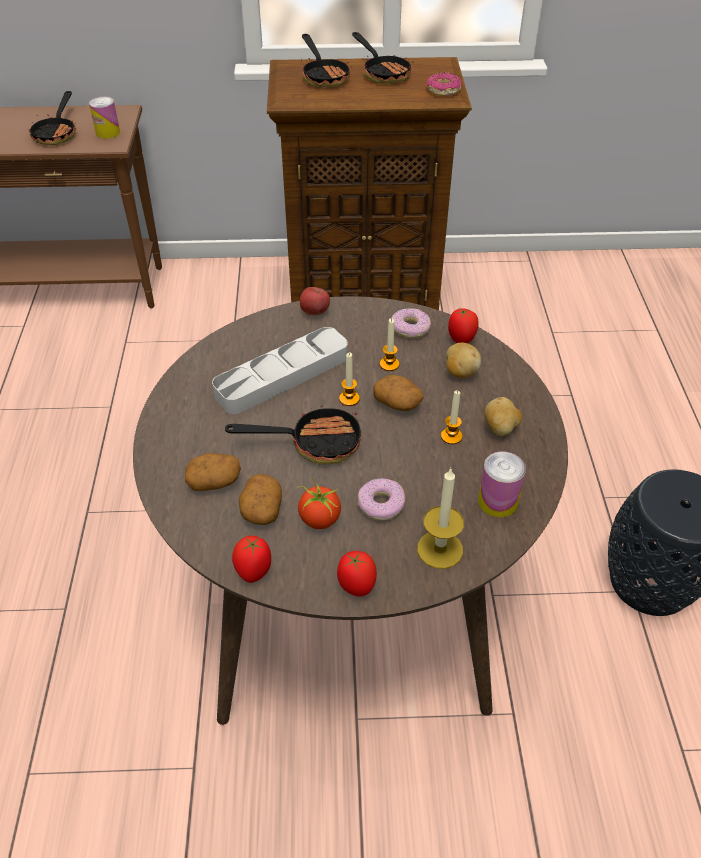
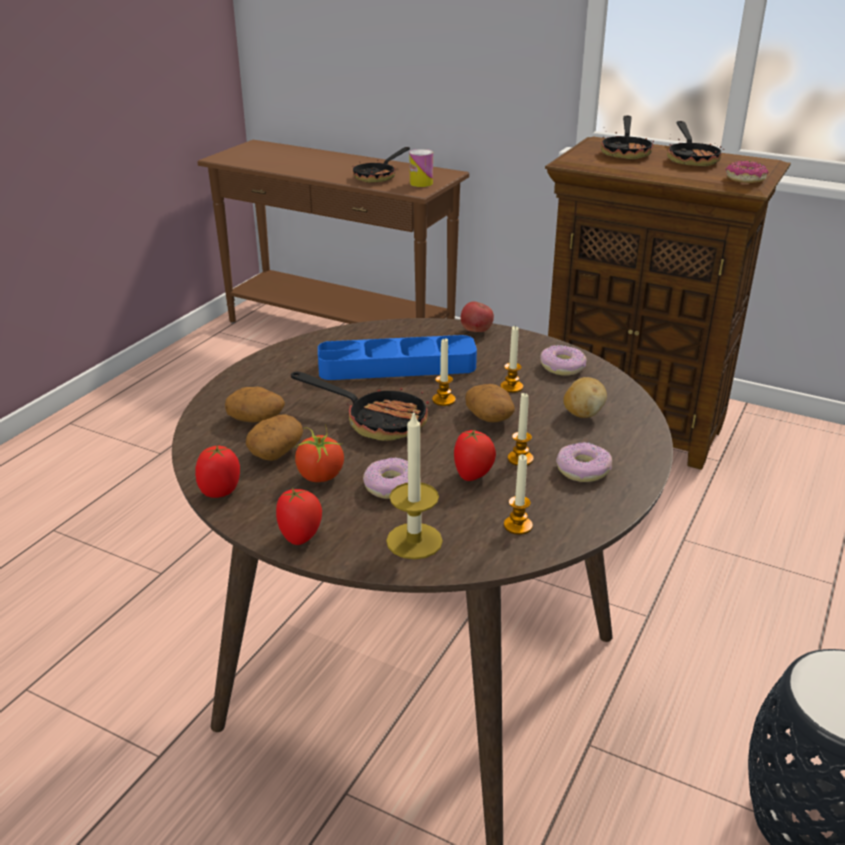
camera: 30 degrees right, 15 degrees down
grey tray [212,327,348,414] -> blue tray [318,335,477,380]
tomato [448,307,479,343] -> tomato moved to [454,429,496,481]
can [478,452,526,517] -> candle [504,454,533,535]
potato [484,397,522,436] -> donut [556,442,612,482]

